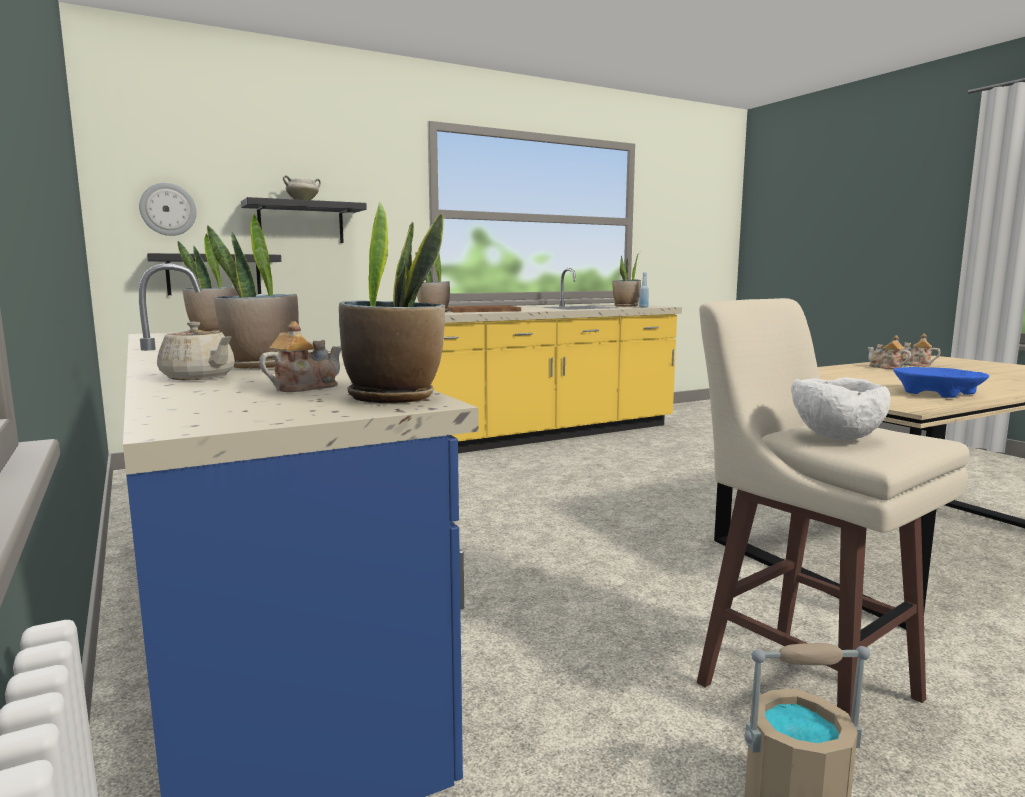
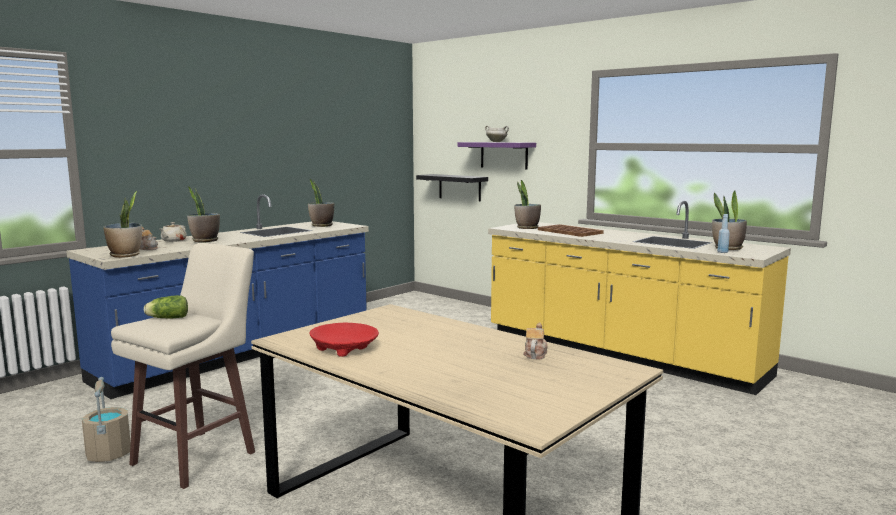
camera: 70 degrees right, 0 degrees up
wall clock [139,183,197,236] -> none
black shelf [241,197,367,243] -> purple shelf [457,142,536,169]
white bowl [791,377,891,440] -> lettuce [144,295,188,319]
teapot [868,335,911,369] -> none
blue bowl [893,367,989,398] -> red bowl [310,323,379,357]

